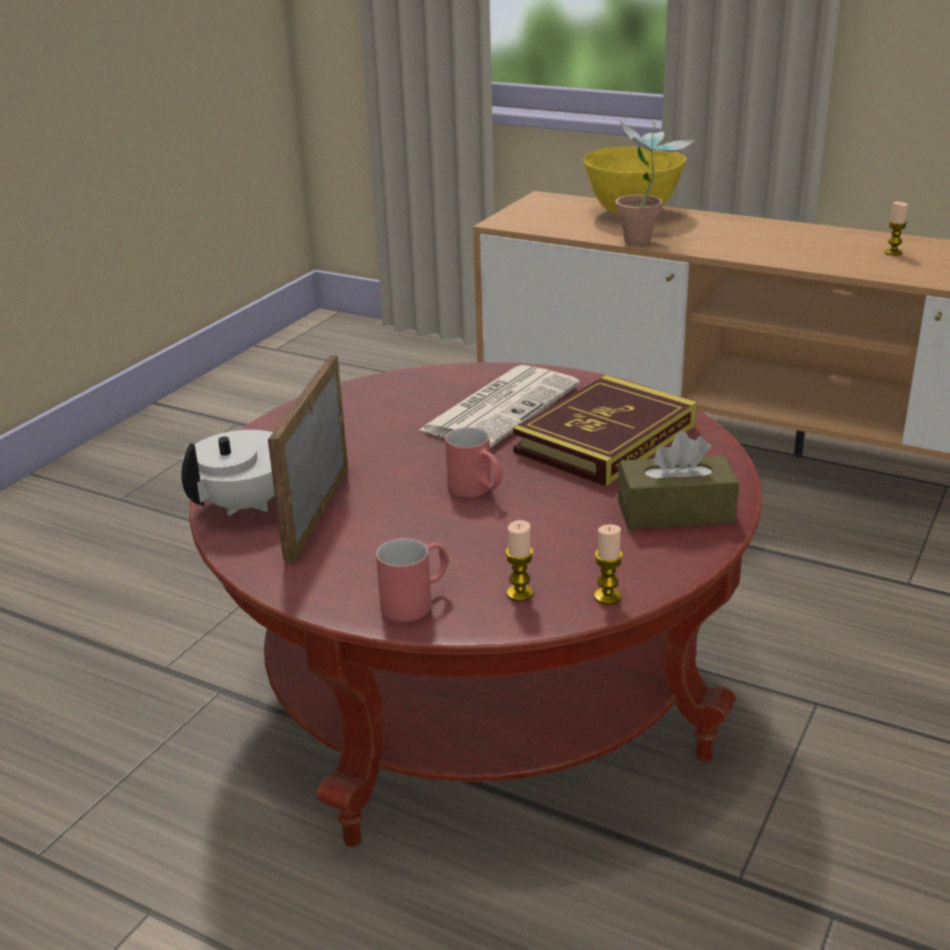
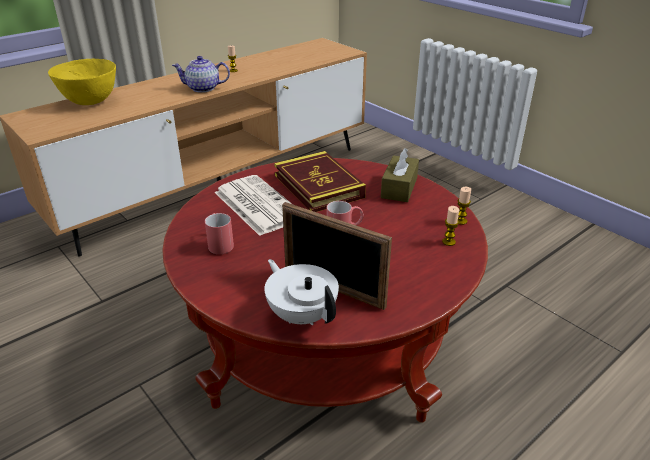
camera: 70 degrees left, 5 degrees up
red mug [376,538,449,622] -> red mug moved to [205,213,234,254]
potted plant [615,120,695,245] -> none
none -> teapot [172,56,230,93]

